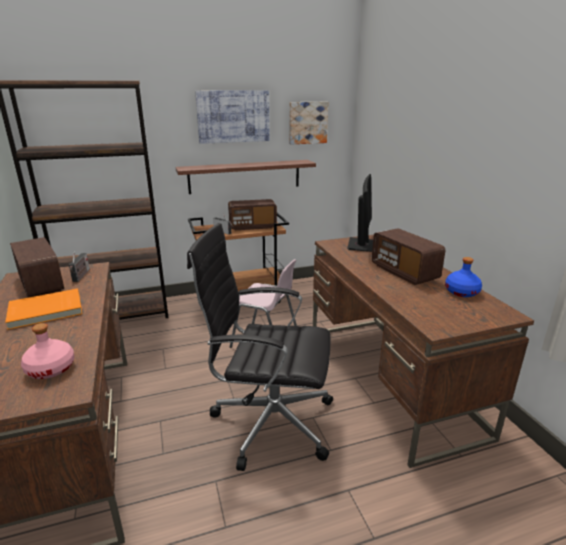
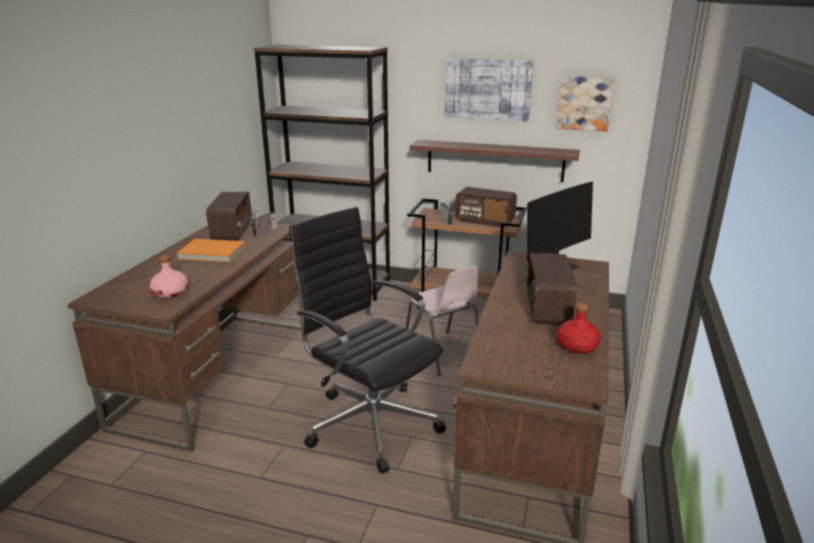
camera: 35 degrees right, 0 degrees up
blue bottle [445,257,482,297] -> red bottle [556,303,601,354]

